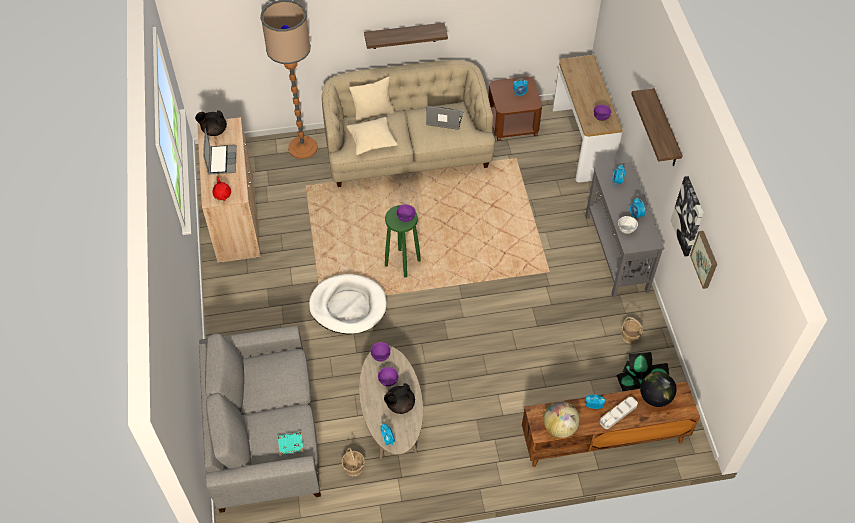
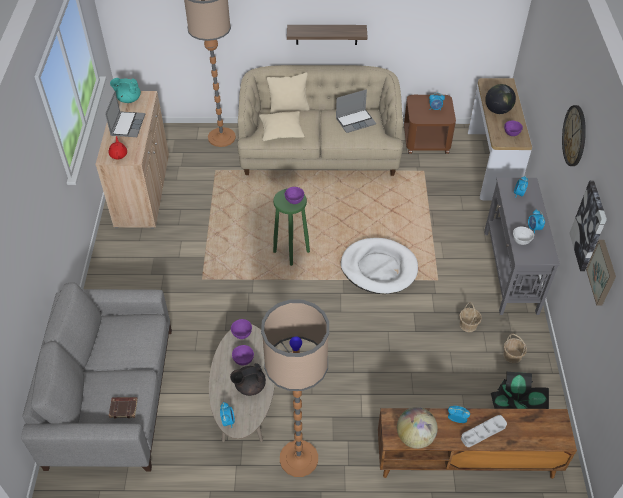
camera: 10 degrees right, 5 degrees down
black teapot [195,110,227,136] -> turquoise teapot [110,78,141,103]
turquoise book [278,432,304,455] -> brown book [109,397,138,418]
white dog bed [309,274,387,334] -> white dog bed moved to [341,238,418,294]
basket [341,447,365,476] -> basket moved to [459,302,482,332]
laptop [426,106,464,130] -> laptop turned 135 degrees clockwise [336,89,376,133]
shelf [631,88,683,166] -> wall clock [562,105,586,166]
globe [640,371,676,407] -> globe moved to [485,84,516,114]
none -> floor lamp [261,299,329,477]

